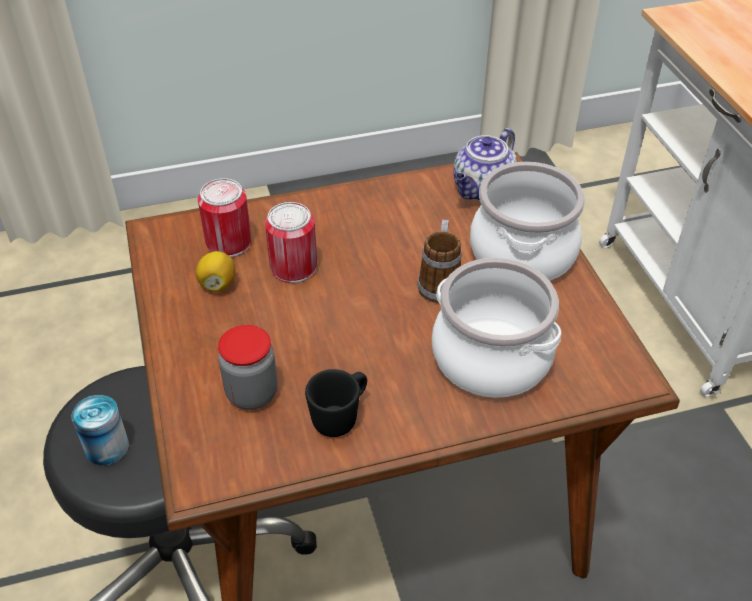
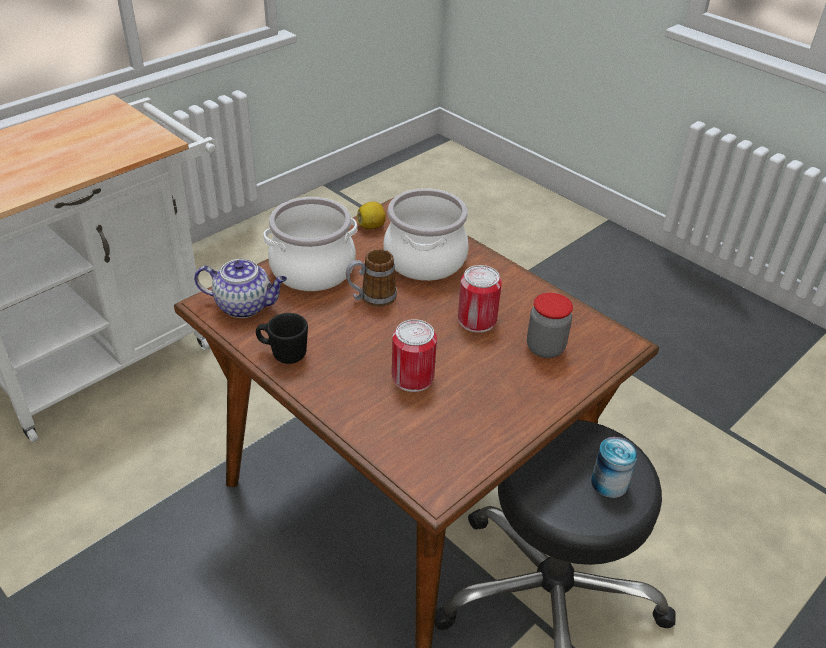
camera: 120 degrees left, 5 degrees down
lemon [196,251,235,292] -> lemon moved to [357,202,386,229]
can [198,178,252,257] -> can moved to [458,265,502,333]
black mug [305,369,367,437] -> black mug moved to [256,313,308,364]

